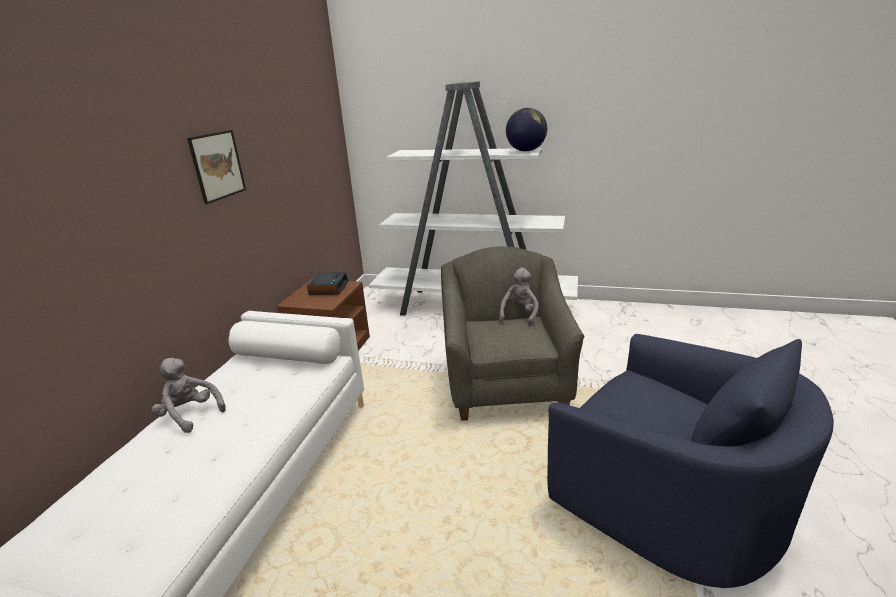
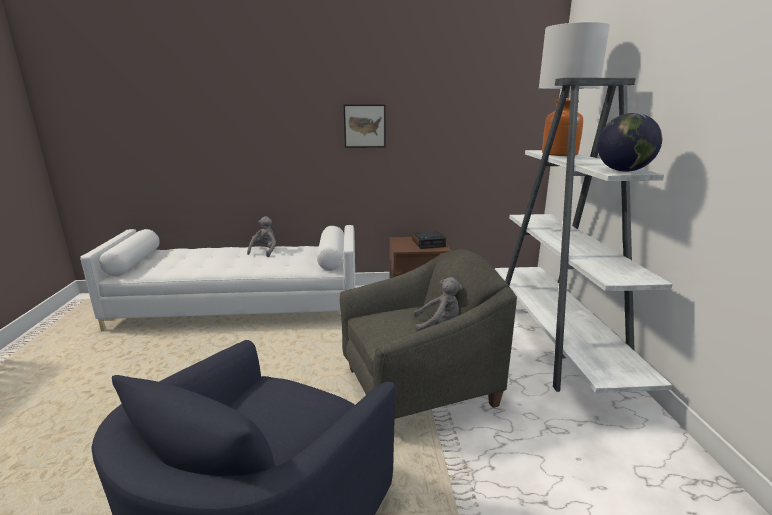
camera: 70 degrees right, 5 degrees down
none -> table lamp [539,22,610,156]

